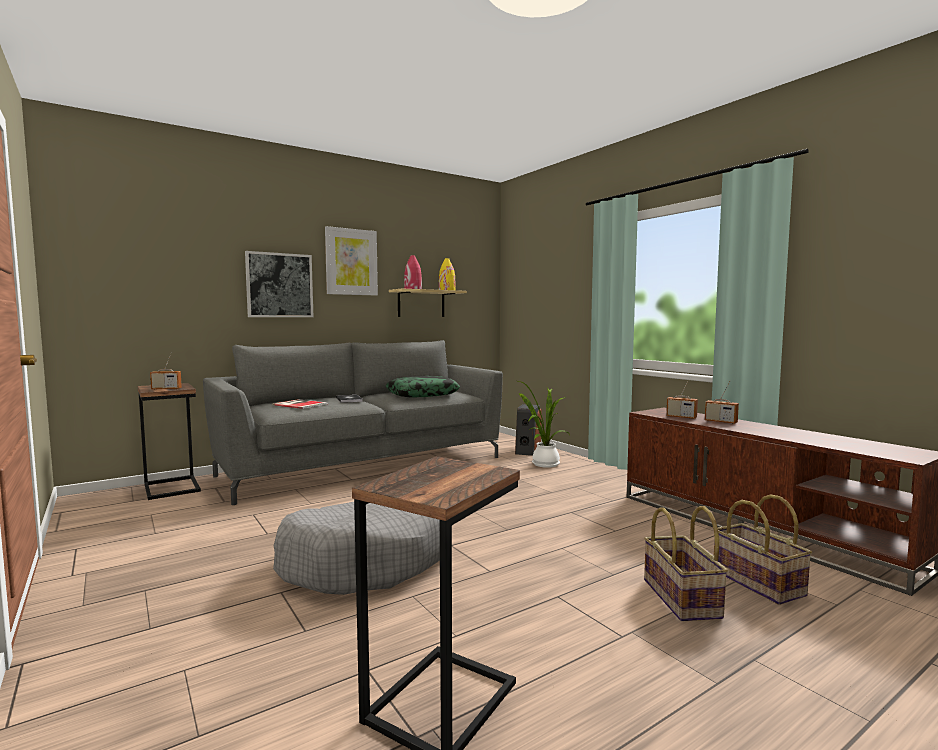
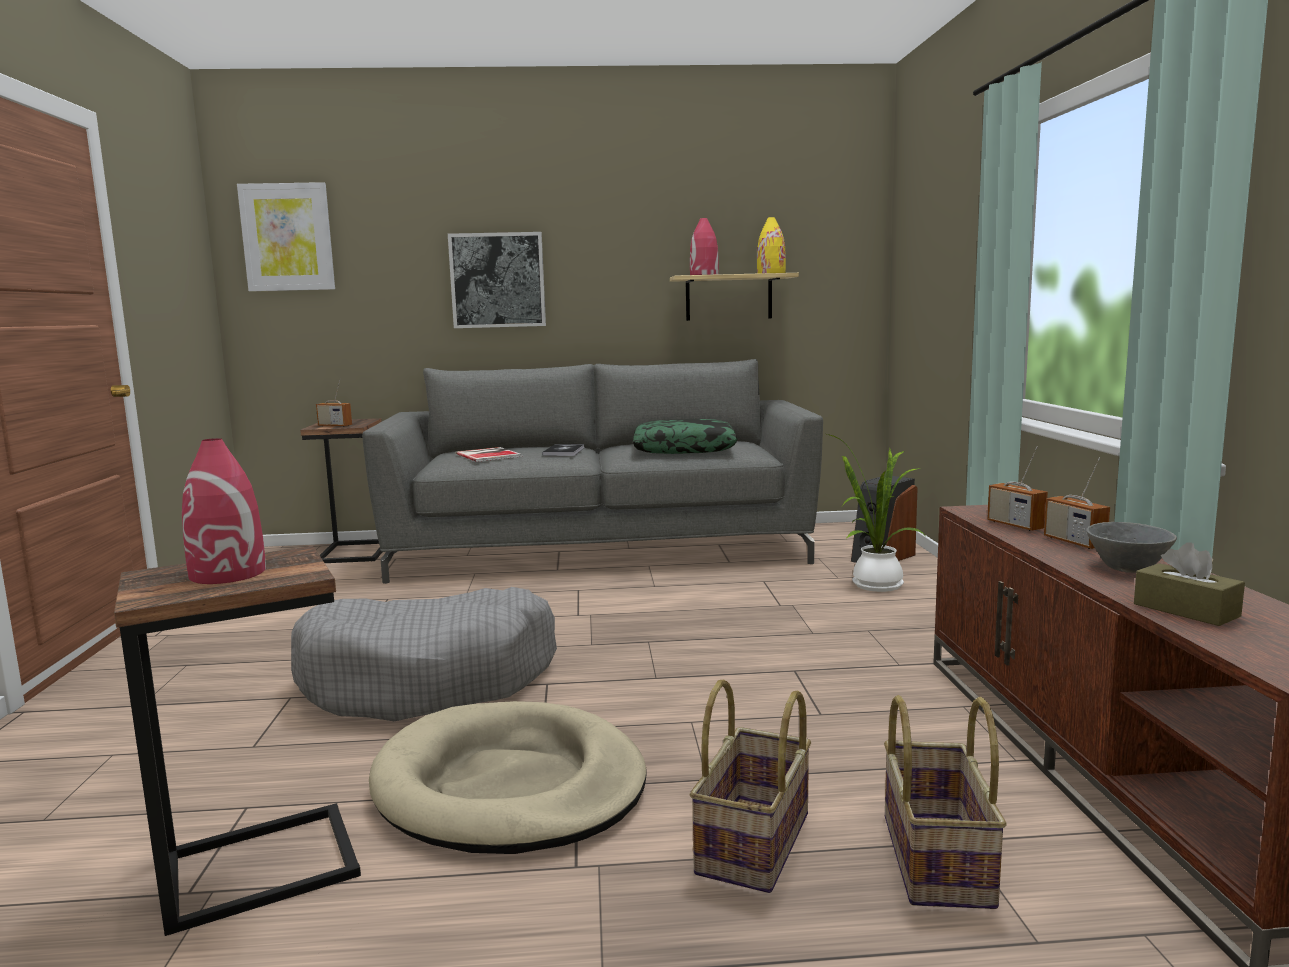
camera: 30 degrees right, 5 degrees up
picture [325,226,378,295] -> picture moved to [237,182,335,292]
none -> red vase [182,438,266,584]
none -> beige dog bed [369,701,646,854]
none -> grey bowl [1086,522,1177,573]
none -> brown tissue box [1134,542,1245,626]

